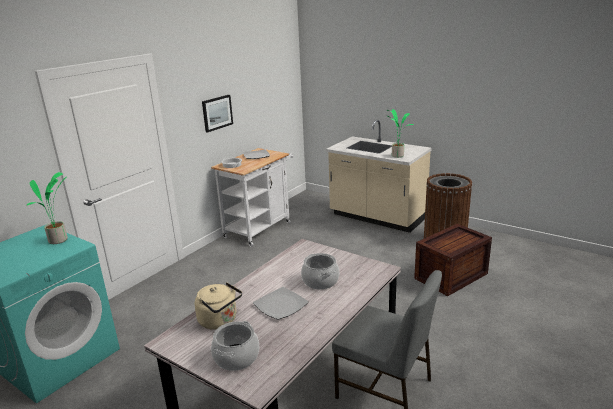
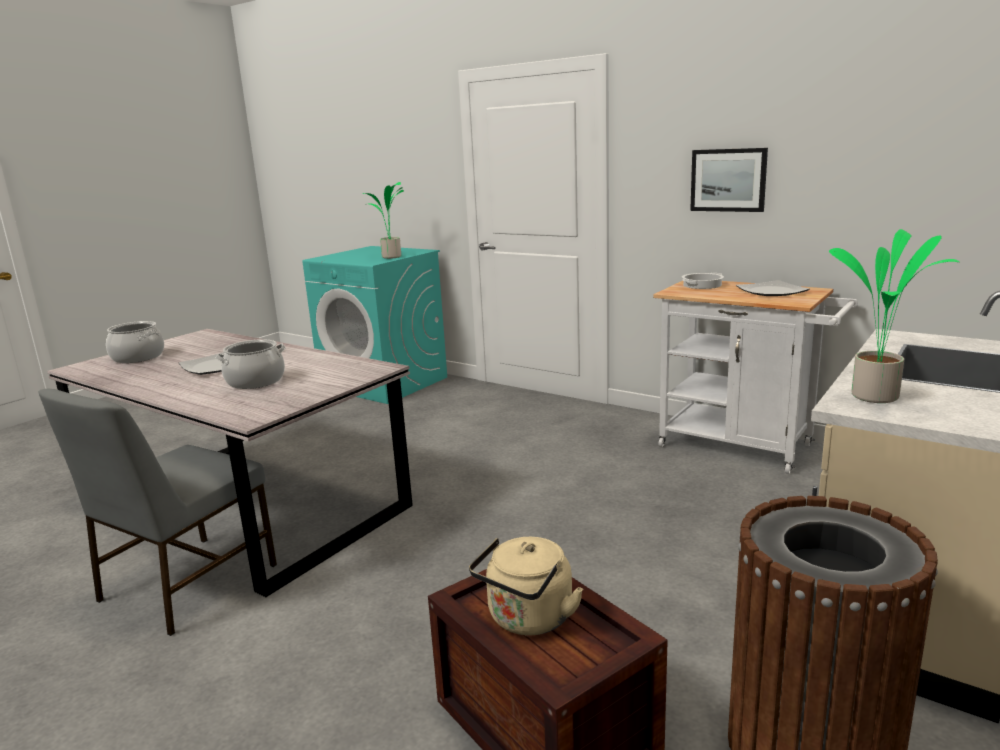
camera: 90 degrees right, 5 degrees down
beige kettle [195,282,242,330] -> beige kettle moved to [469,537,583,635]

